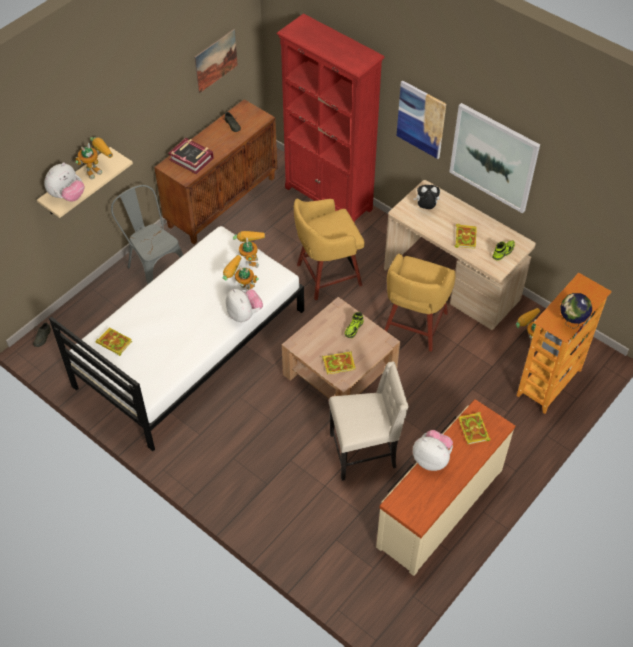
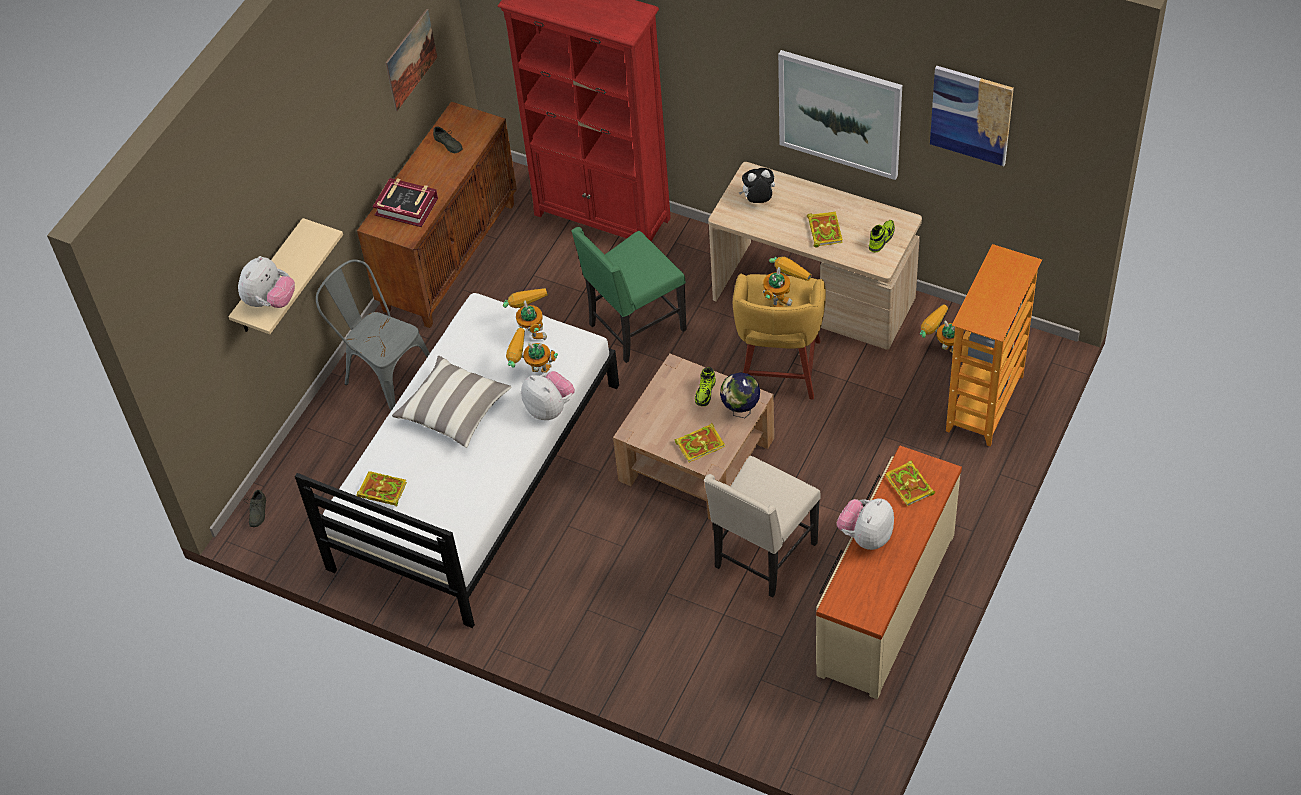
camera: 10 degrees left, 0 degrees up
toy robot [75,137,113,179] -> toy robot moved to [763,257,812,307]
yellow stool [294,199,365,300] -> green chair [571,227,687,363]
beige chair [329,362,409,481] -> beige chair turned 150 degrees clockwise [704,456,821,598]
picture [397,80,446,159] -> picture moved to [930,66,1014,166]
plush toy [413,430,453,471] -> plush toy turned 75 degrees counterclockwise [837,499,894,550]
globe [560,293,592,329] -> globe moved to [720,372,760,418]
none -> pillow [392,356,511,448]

